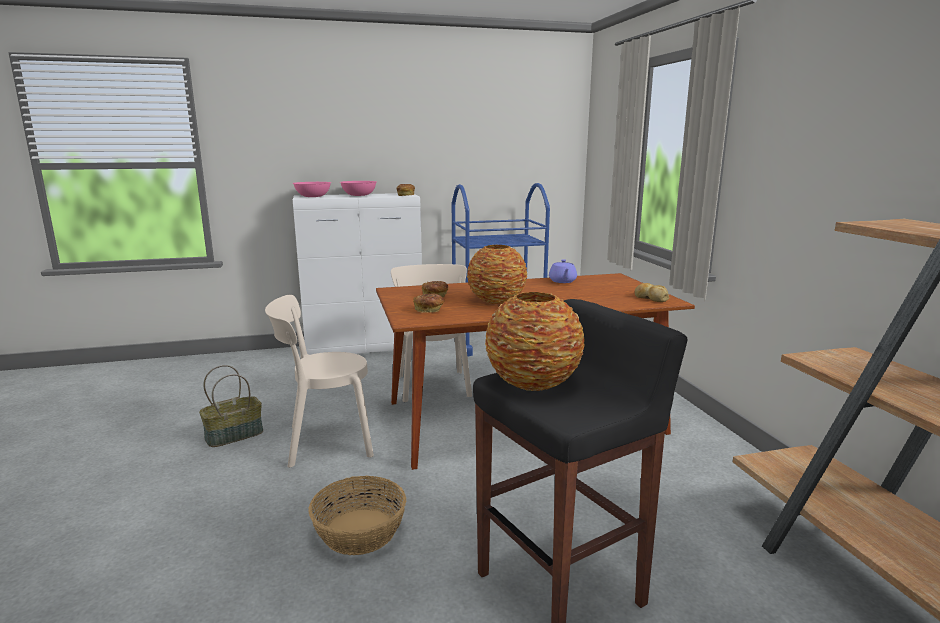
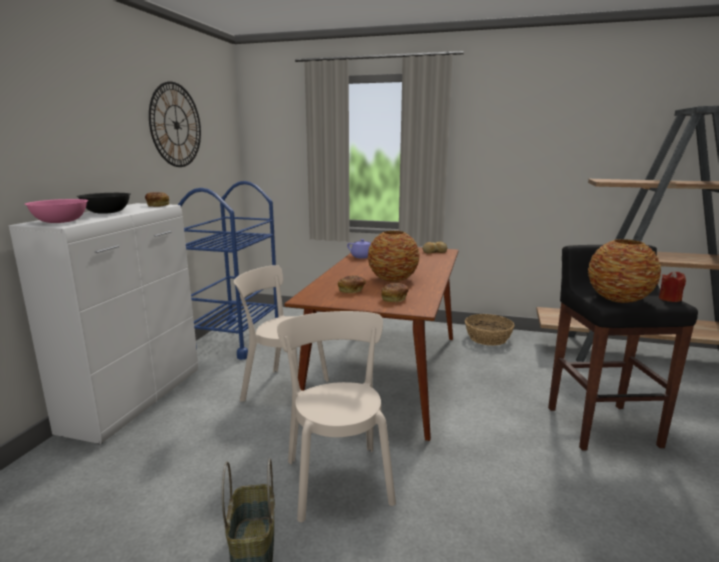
camera: 60 degrees left, 0 degrees up
beige chair [265,295,374,468] -> beige chair turned 150 degrees clockwise [277,311,396,522]
basket [308,476,406,555] -> basket moved to [465,314,515,346]
pink bowl [340,181,377,196] -> black bowl [77,193,131,214]
none -> wall clock [149,81,201,167]
none -> red candle [659,271,686,302]

